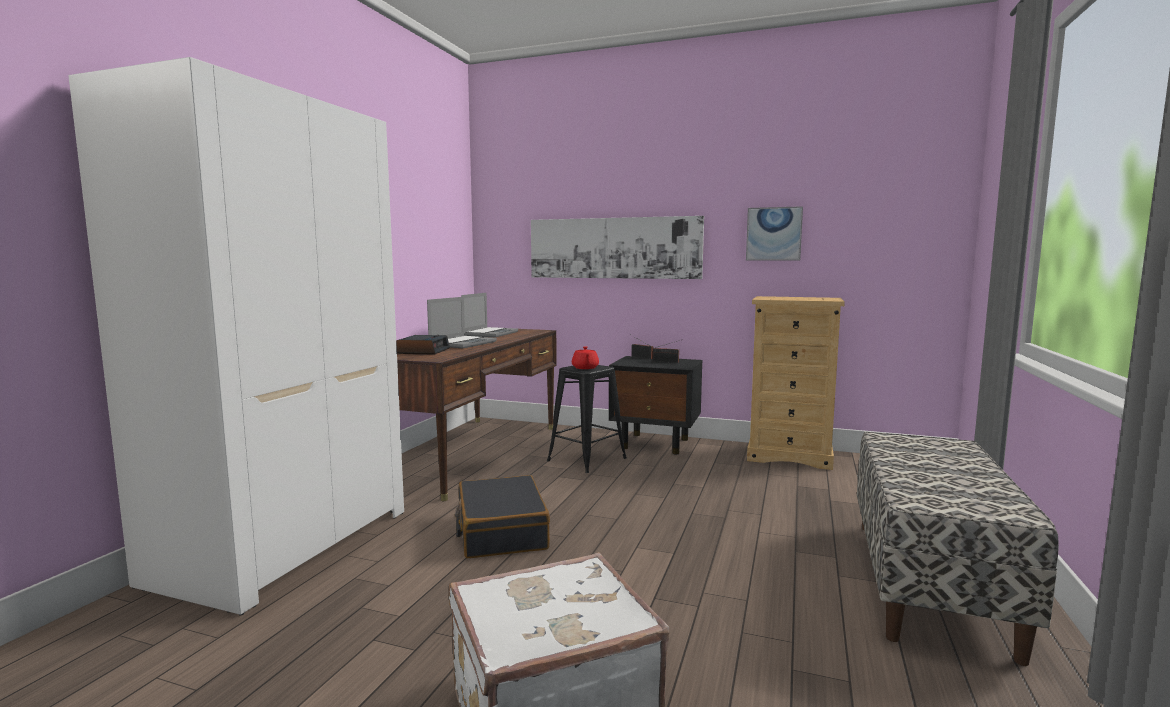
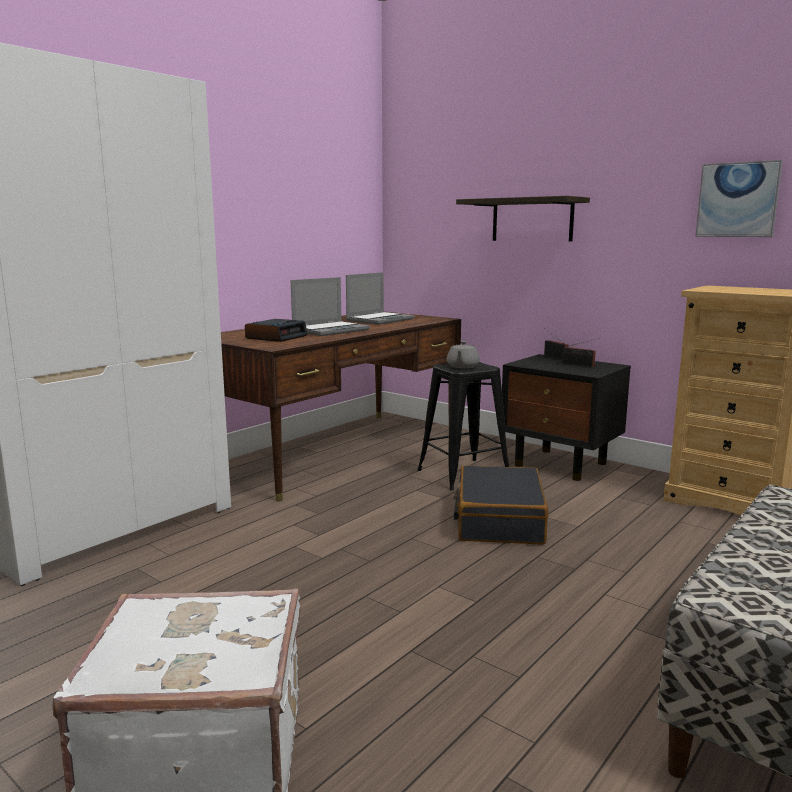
camera: 20 degrees right, 5 degrees up
black suitcase [455,475,550,558] -> black suitcase moved to [453,466,549,544]
picture [531,216,704,279] -> shelf [456,196,590,242]
red teapot [572,346,599,369] -> grey teapot [447,341,480,368]

